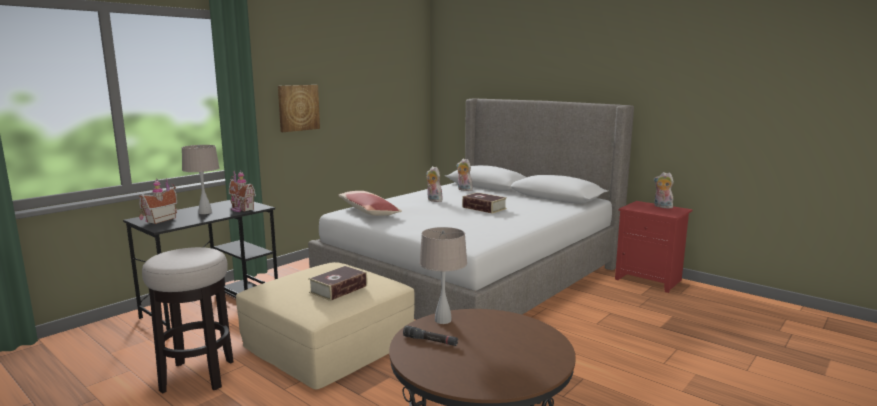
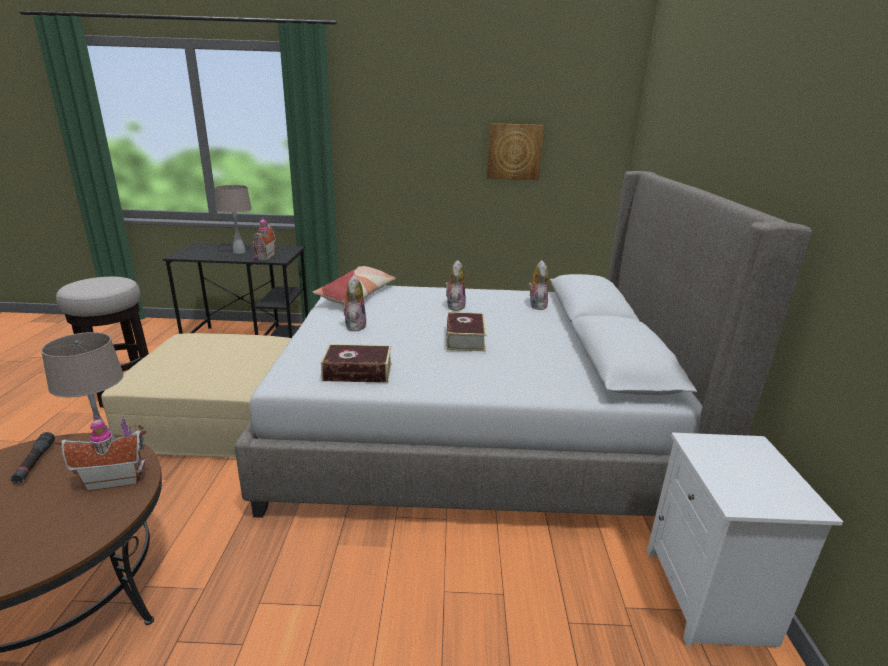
camera: 50 degrees right, 10 degrees up
toy house [138,178,177,224] -> toy house moved to [55,415,146,491]
picture [278,85,320,132] -> picture moved to [487,123,544,180]
book [308,265,367,301] -> book moved to [321,344,392,383]
red nightstand [615,201,693,293] -> white nightstand [647,433,843,647]
plush toy [654,172,675,209] -> plush toy moved to [341,275,366,332]

